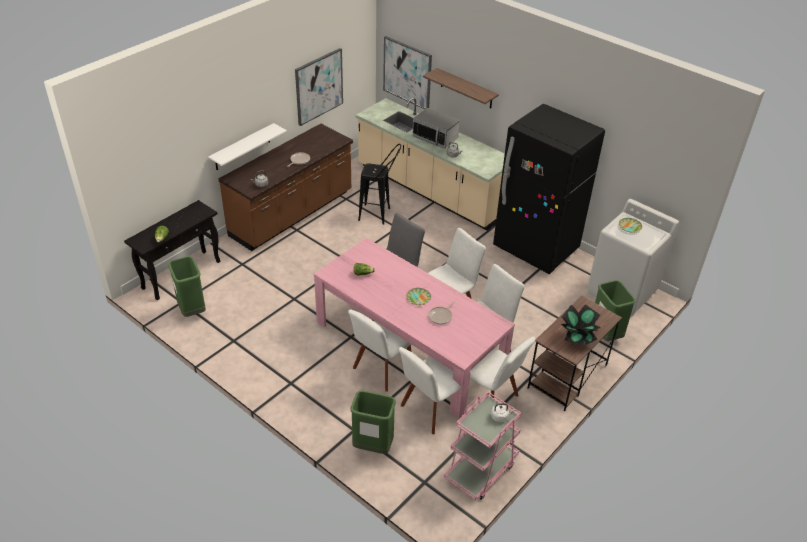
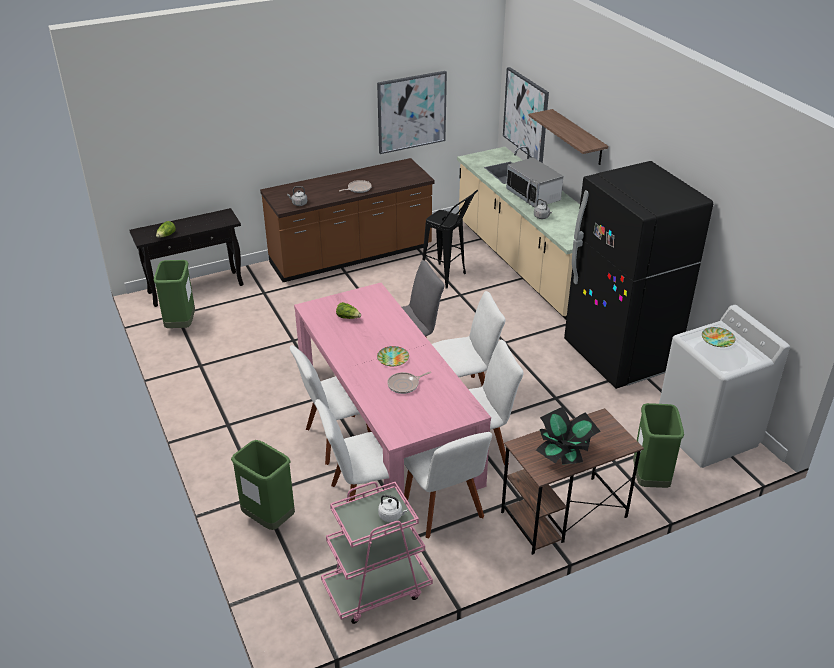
camera: 25 degrees right, 5 degrees down
white shelf [208,123,287,170] -> none

